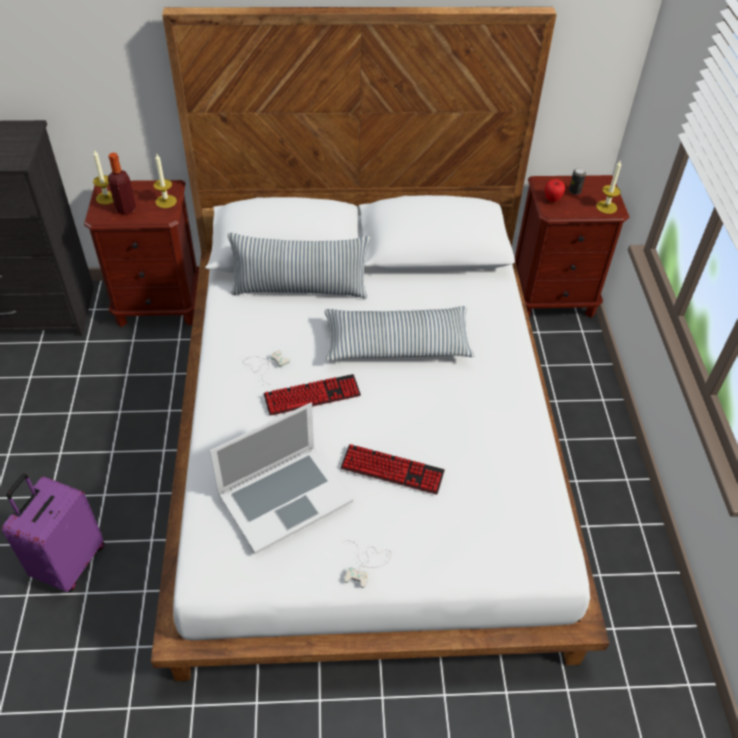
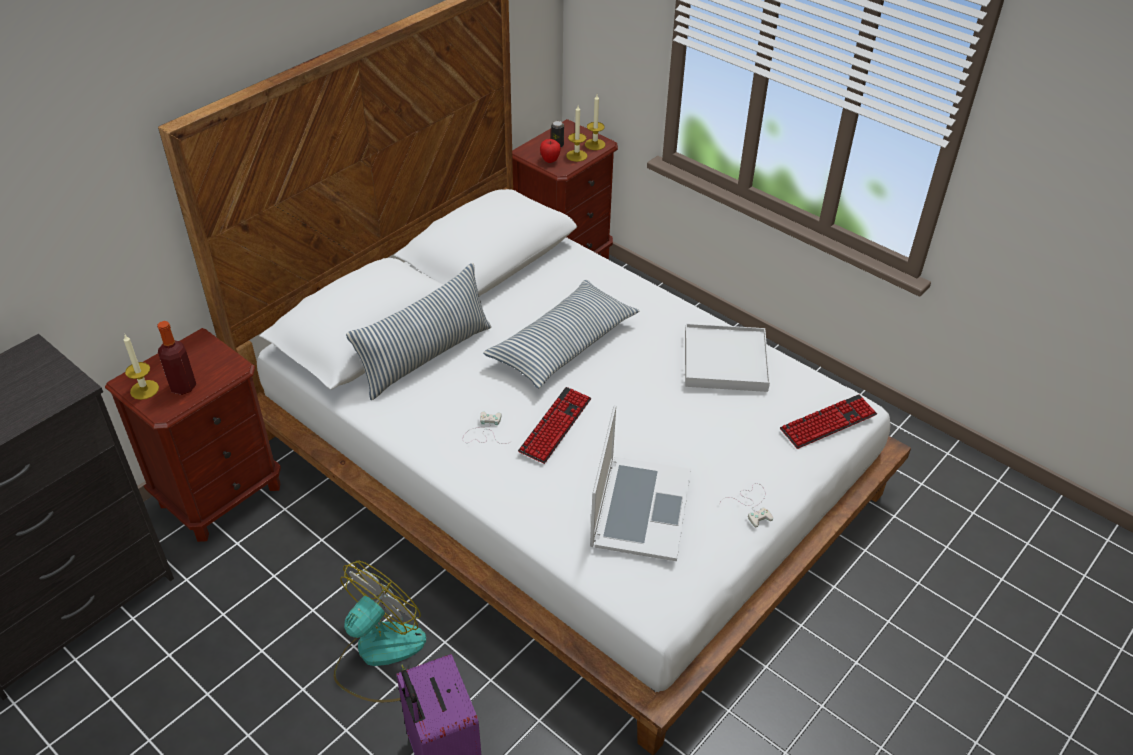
camera: 45 degrees left, 5 degrees down
candle [154,154,177,208] -> candle moved to [566,106,587,162]
keyboard [340,444,445,495] -> keyboard moved to [780,394,877,449]
none -> fan [334,561,426,702]
none -> white tray [685,323,770,392]

